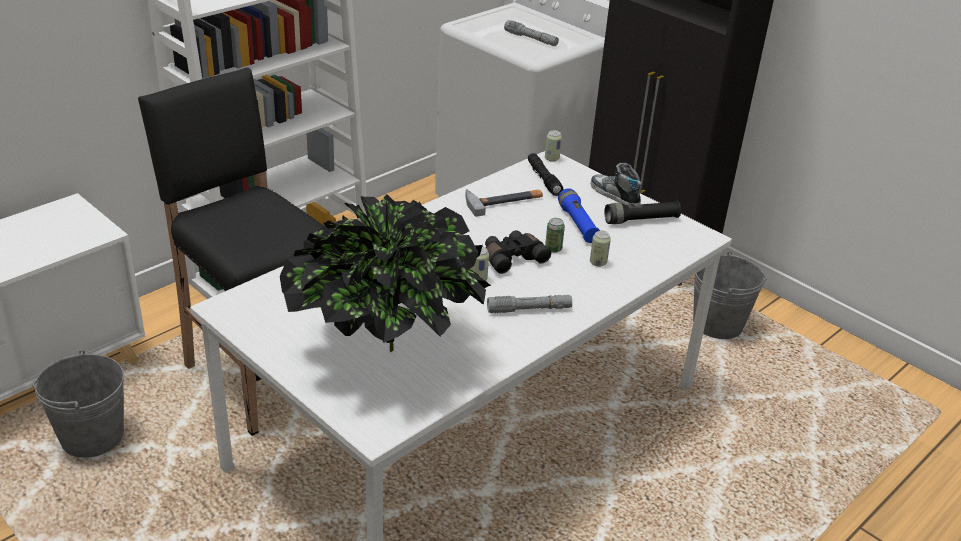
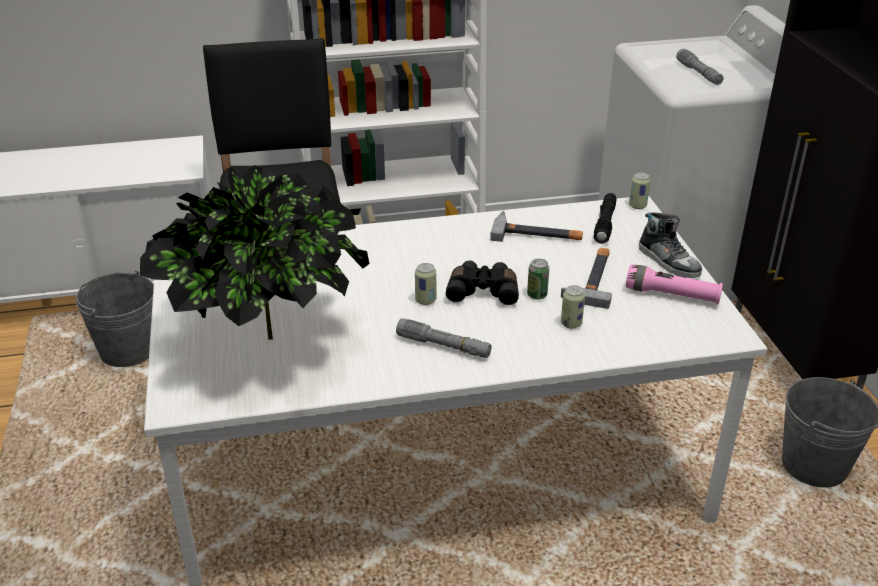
camera: 35 degrees right, 0 degrees up
blue flashlight [558,188,600,243] -> hammer [561,248,612,309]
shoe [590,163,642,205] -> shoe turned 150 degrees clockwise [639,212,702,278]
black flashlight [604,201,681,224] -> pink flashlight [626,264,723,305]

